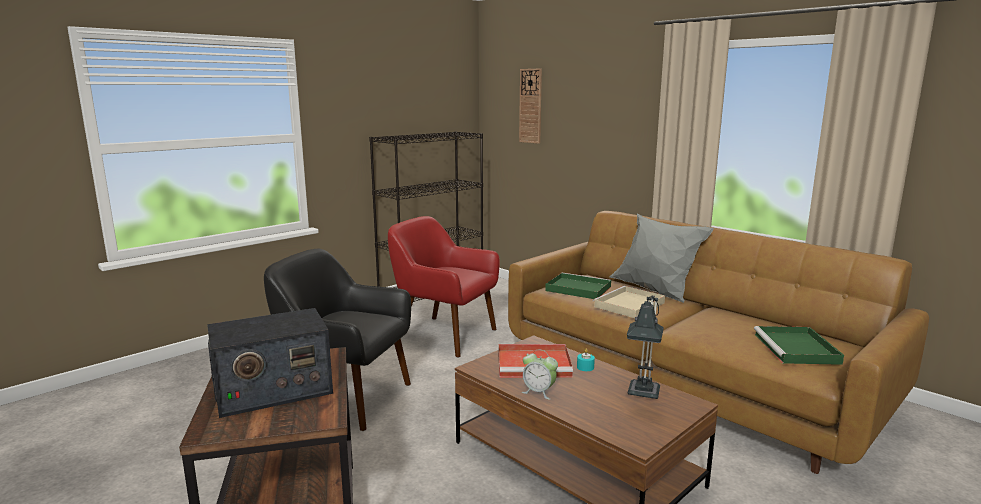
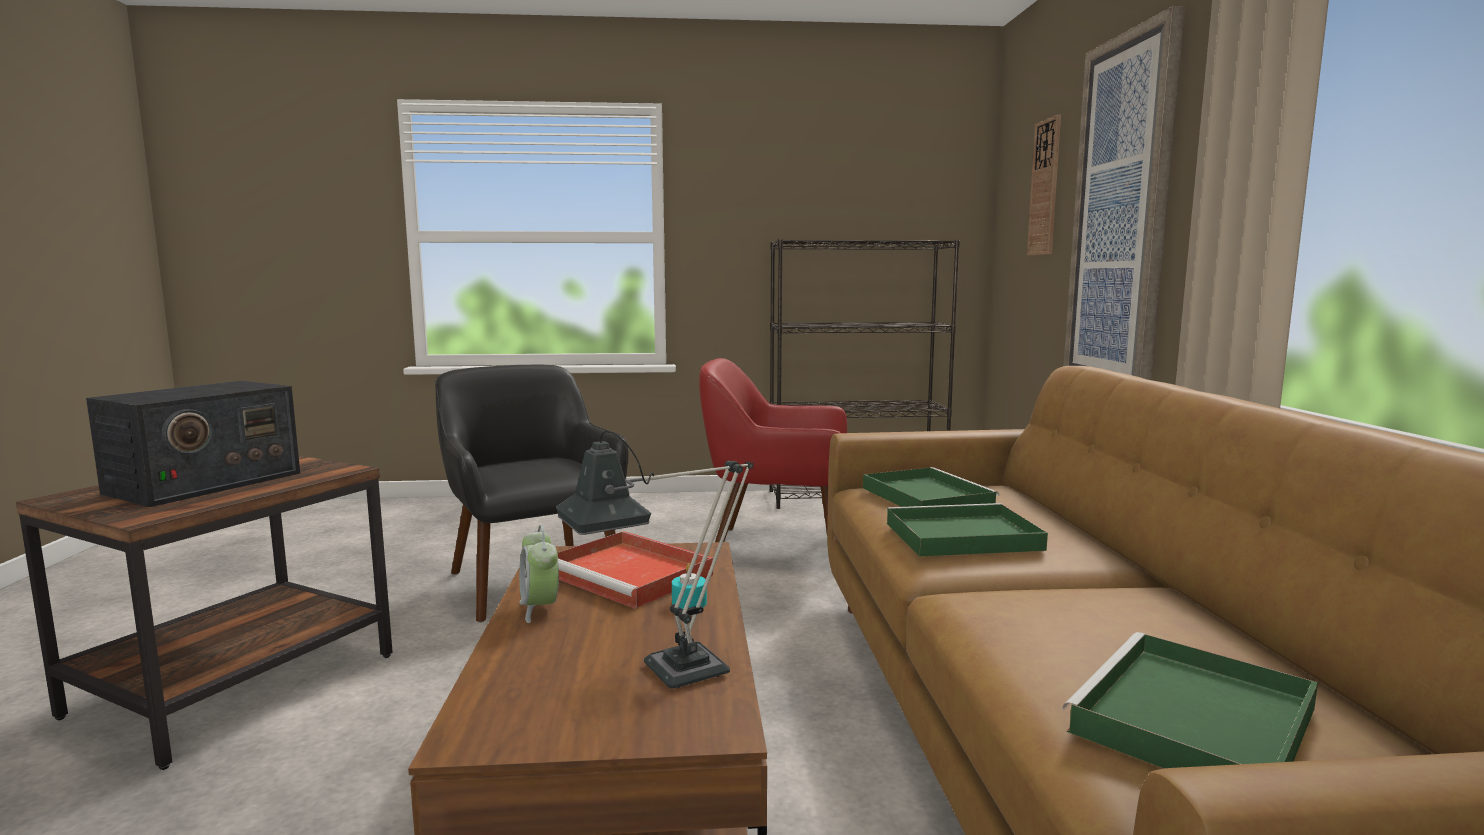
camera: 40 degrees right, 5 degrees down
radio [207,308,333,418] -> radio turned 75 degrees counterclockwise [86,381,300,507]
red armchair [388,216,500,358] -> red armchair turned 60 degrees counterclockwise [699,358,847,542]
beige tray [593,286,665,318] -> green tray [887,503,1048,557]
grey pillow [610,213,714,303] -> none
none -> picture [1064,6,1185,380]

